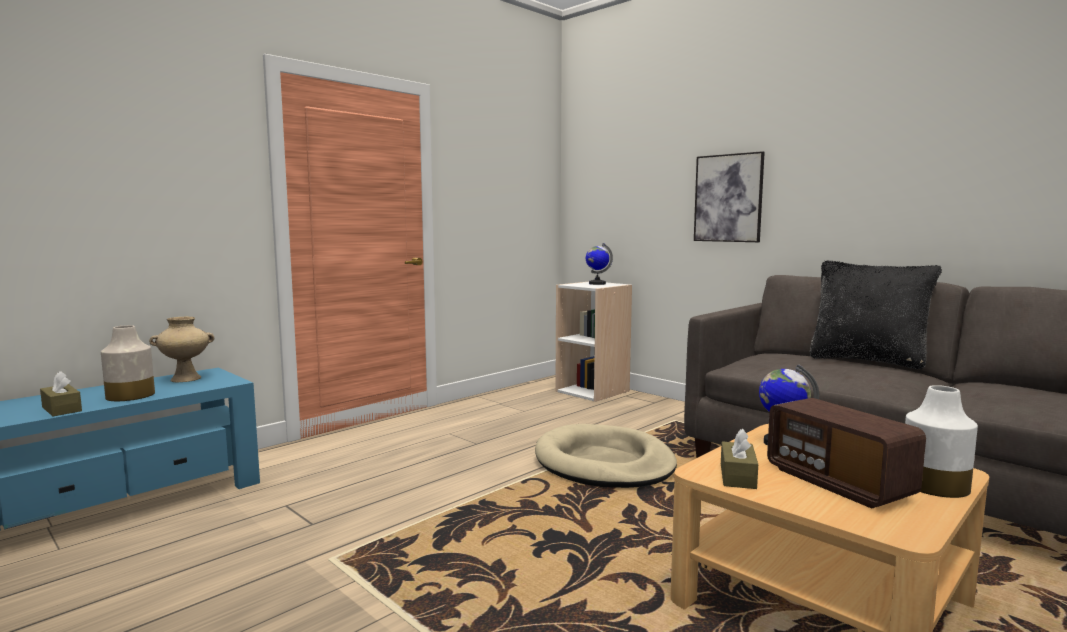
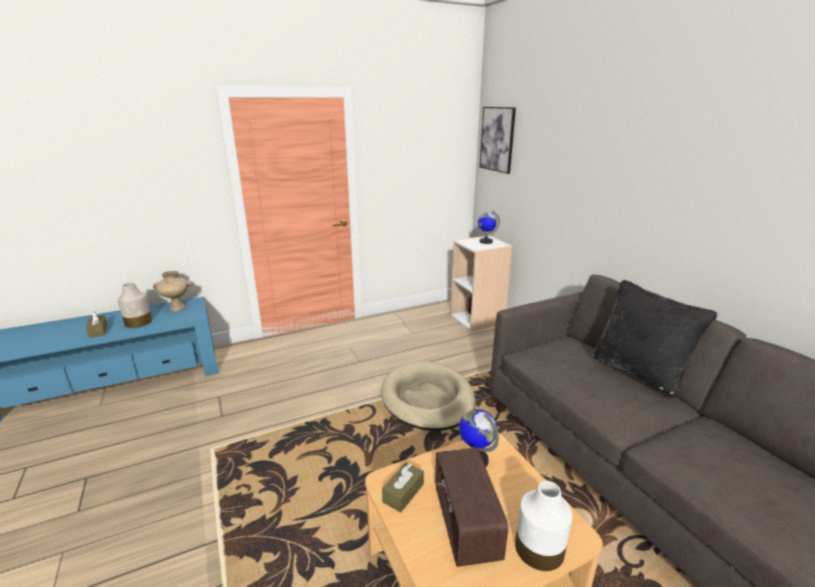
camera: 20 degrees right, 15 degrees up
picture [694,151,765,242] -> picture moved to [480,107,516,174]

